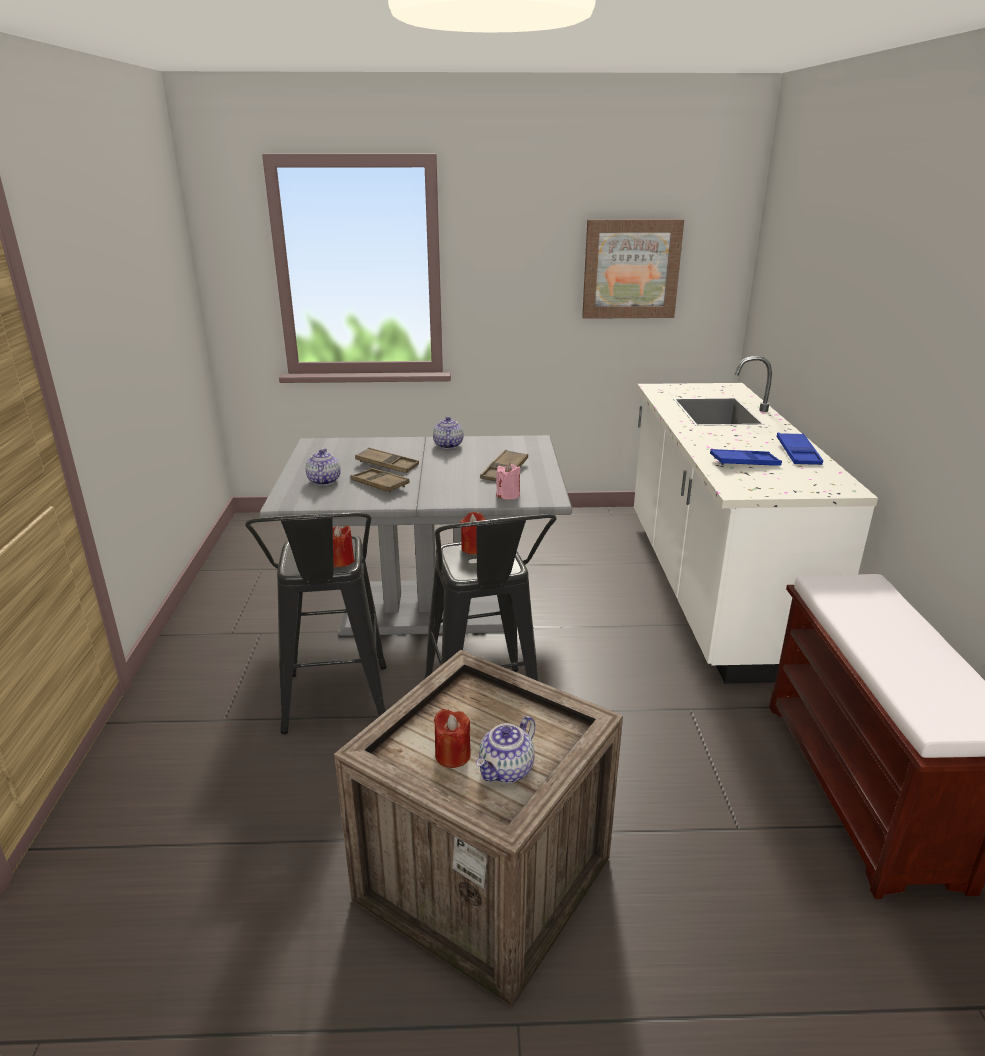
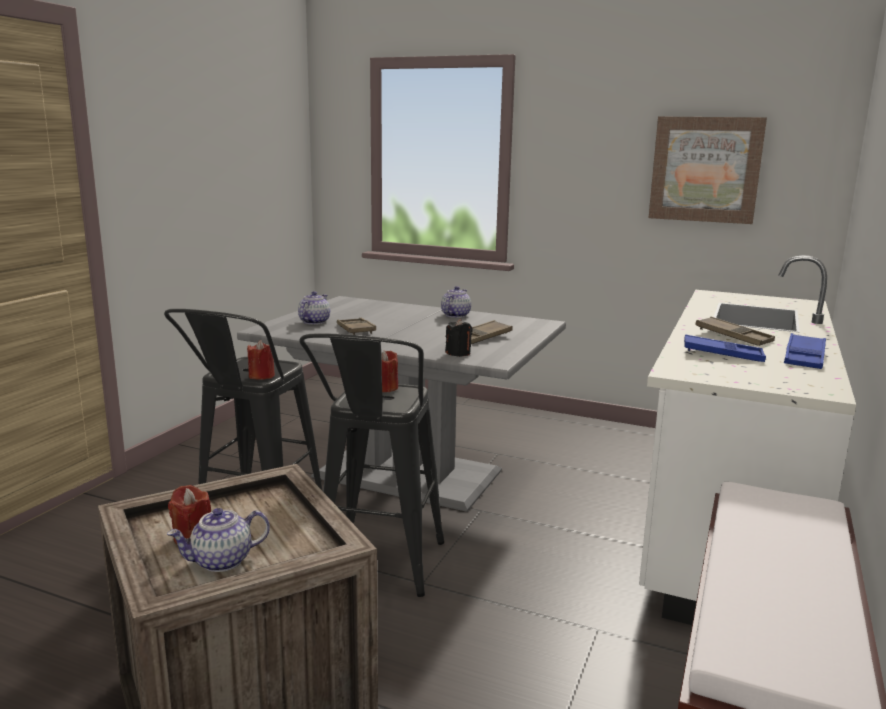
camera: 25 degrees right, 10 degrees down
brown tray [355,447,419,473] -> brown tray moved to [695,317,775,346]
pink candle [496,463,520,499] -> black candle [445,319,473,357]

